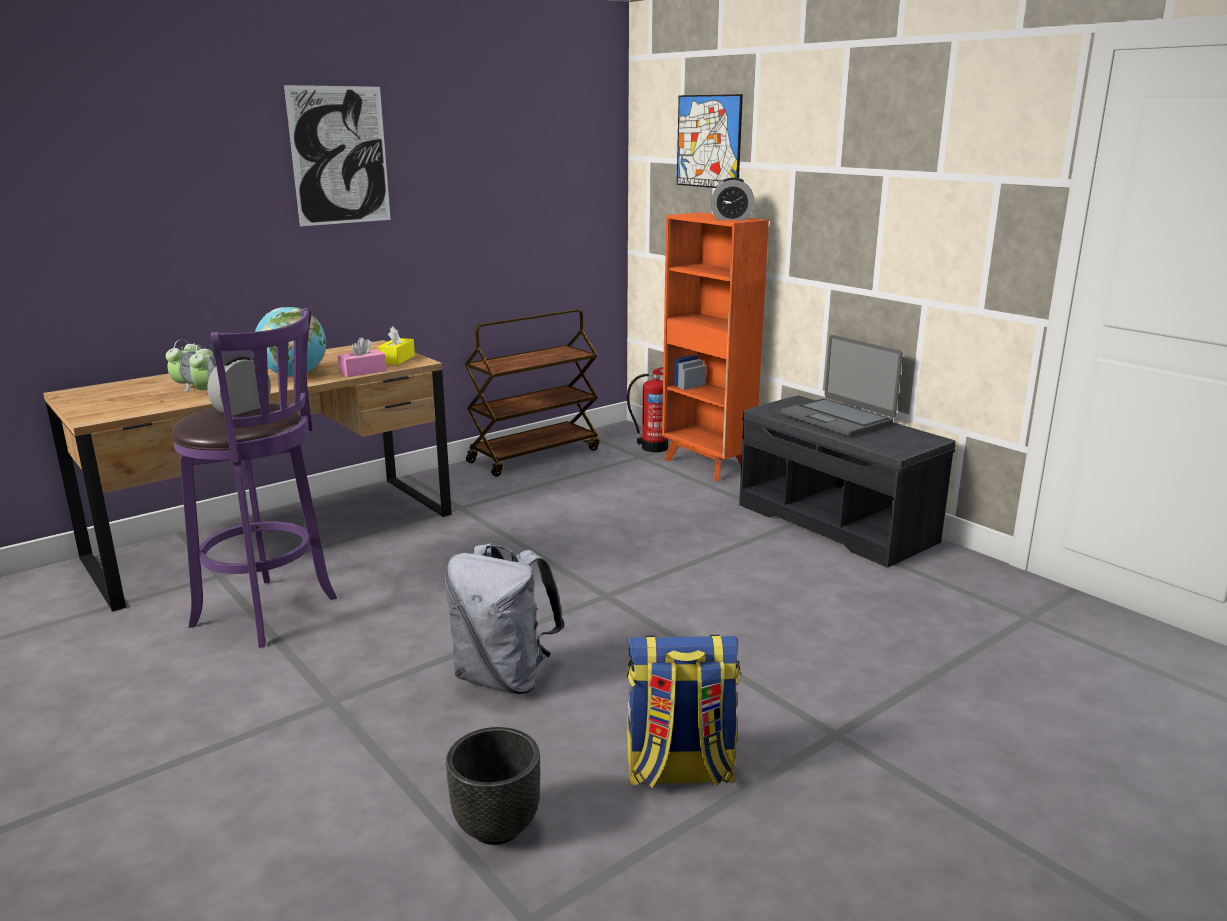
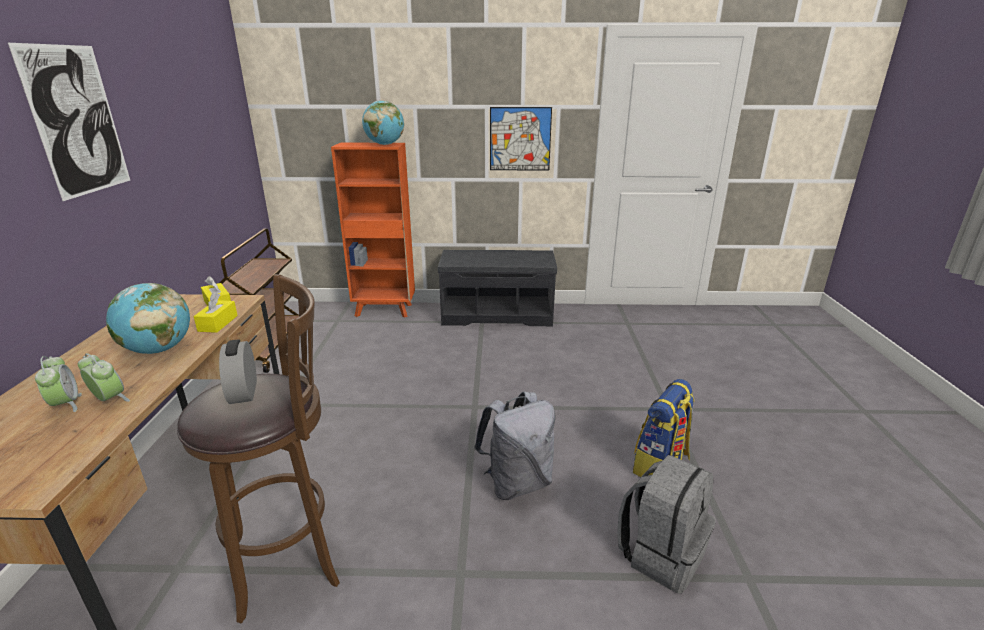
camera: 50 degrees left, 5 degrees up
purple stool [171,308,337,648] -> brown stool [177,274,340,623]
pink tissue box [338,337,387,377] -> yellow tissue box [193,293,238,333]
black planter [446,727,540,845] -> grey backpack [617,455,716,593]
fire extinguisher [627,367,668,452] -> none
picture [677,94,743,188] -> picture moved to [490,107,552,170]
alarm clock [711,178,754,220] -> globe [362,101,404,145]
laptop [781,335,903,436] -> none

